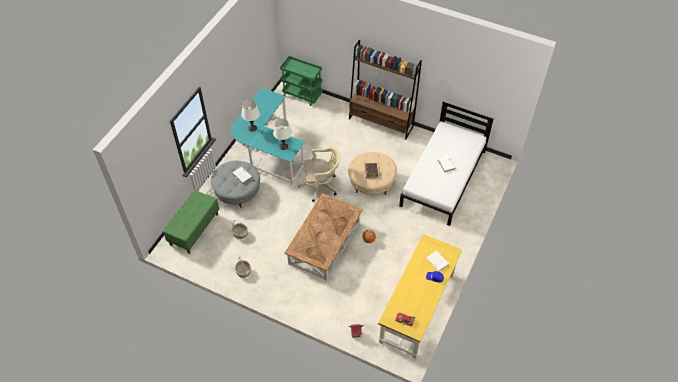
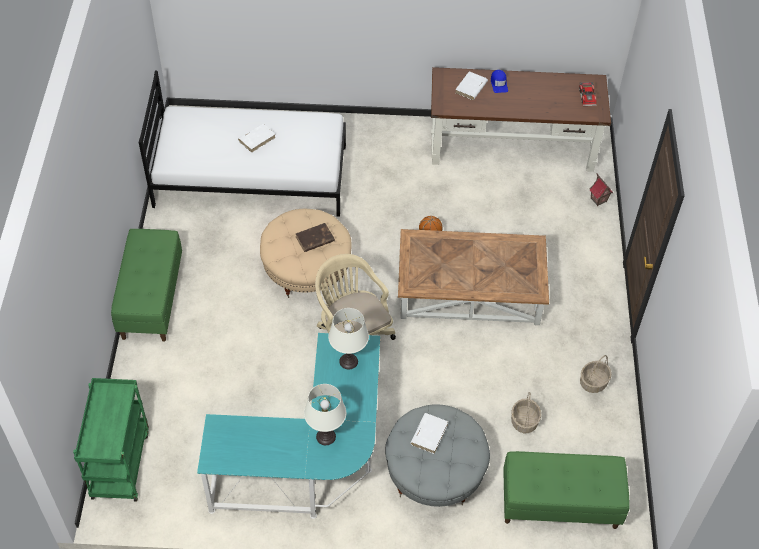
camera: 115 degrees left, 0 degrees up
brown bookcase [349,40,422,140] -> green bench [111,229,182,342]
yellow desk [378,234,462,359] -> brown desk [431,67,611,172]

